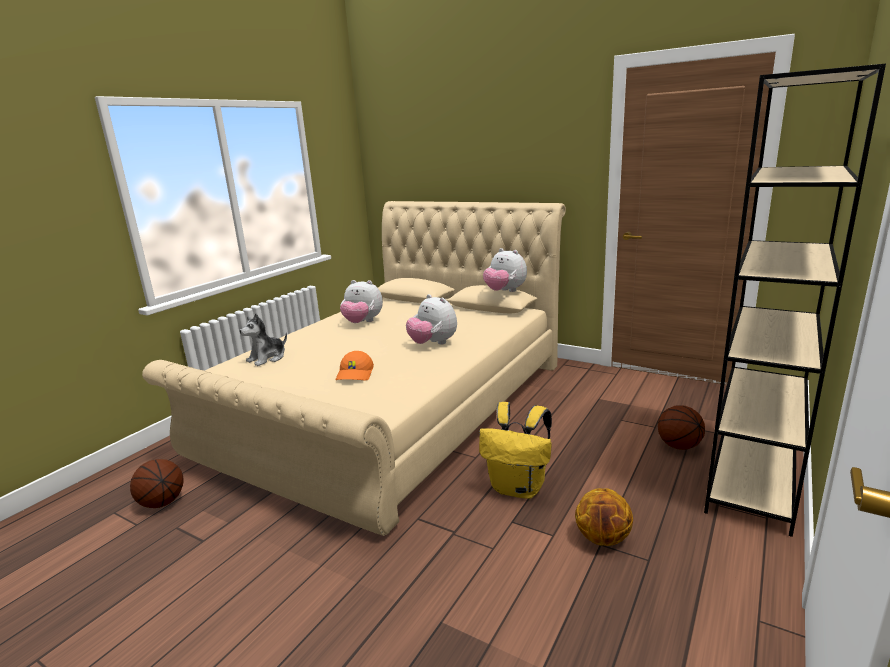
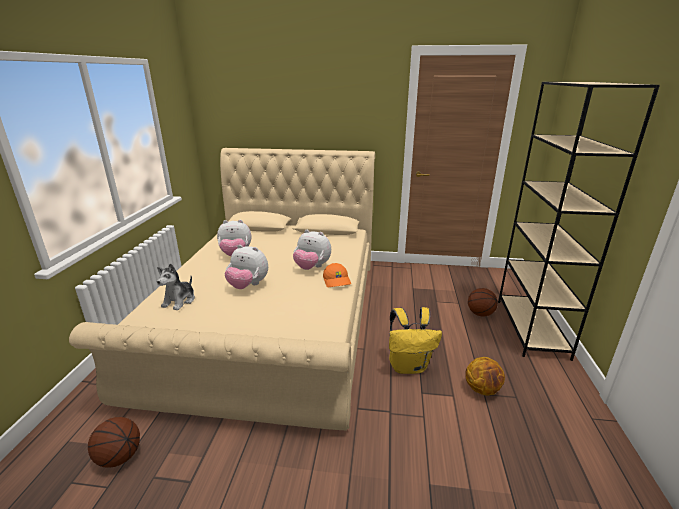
camera: 25 degrees left, 5 degrees up
orange cap [335,351,374,381] -> orange cap moved to [323,263,351,287]
plush toy [483,248,527,292] -> plush toy moved to [225,245,268,289]

